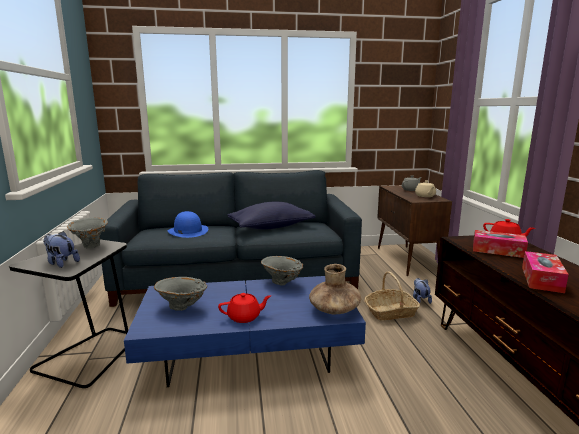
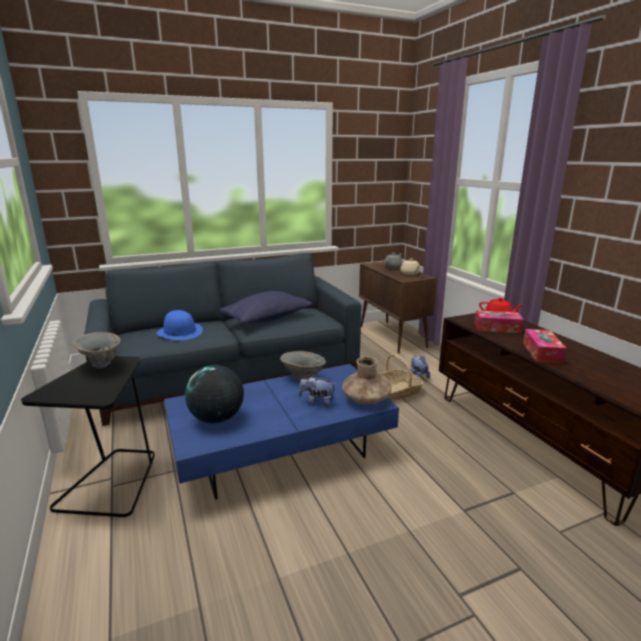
camera: 15 degrees left, 5 degrees up
plush toy [43,231,80,268] -> plush toy moved to [299,374,335,408]
grey vase [154,277,207,311] -> globe [185,365,244,423]
red teapot [218,293,271,323] -> none

